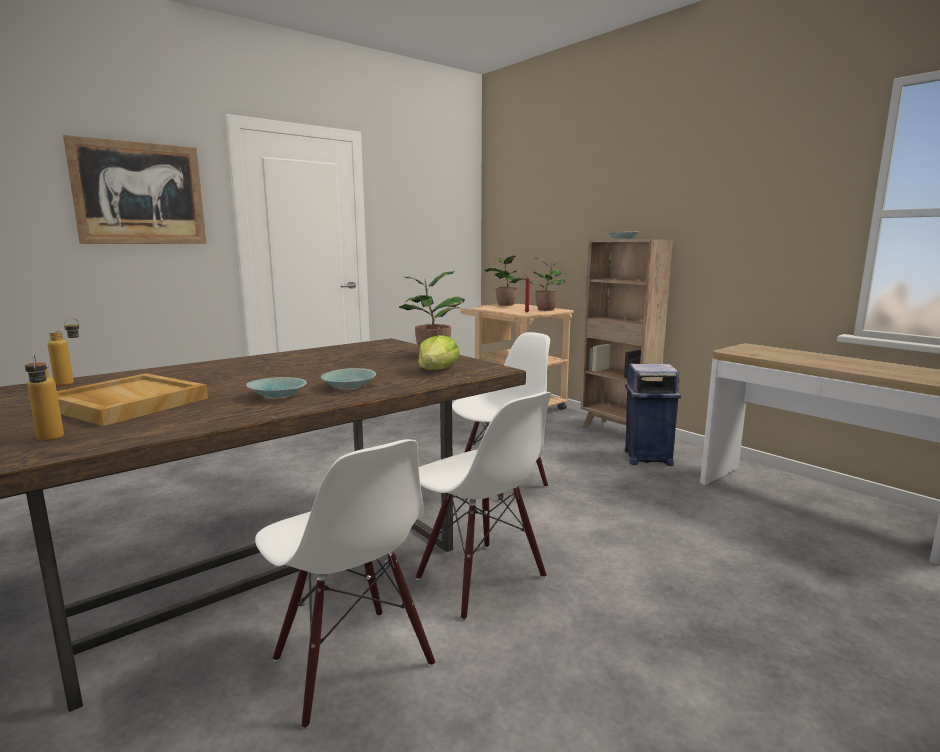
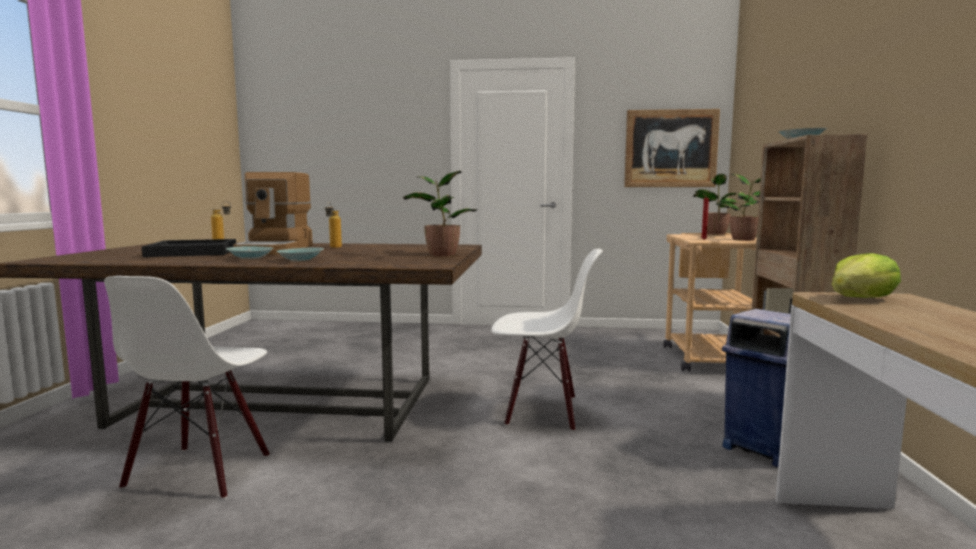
camera: 45 degrees right, 5 degrees down
bottle [25,353,64,441] -> bottle moved to [325,202,342,248]
beige tray [57,373,208,426] -> black tray [142,239,236,257]
picture [63,135,207,244] -> picture moved to [624,109,720,187]
white chair [416,392,552,620] -> none
lettuce [418,335,460,370] -> lettuce moved to [832,253,901,298]
none -> coffee machine [233,172,313,255]

